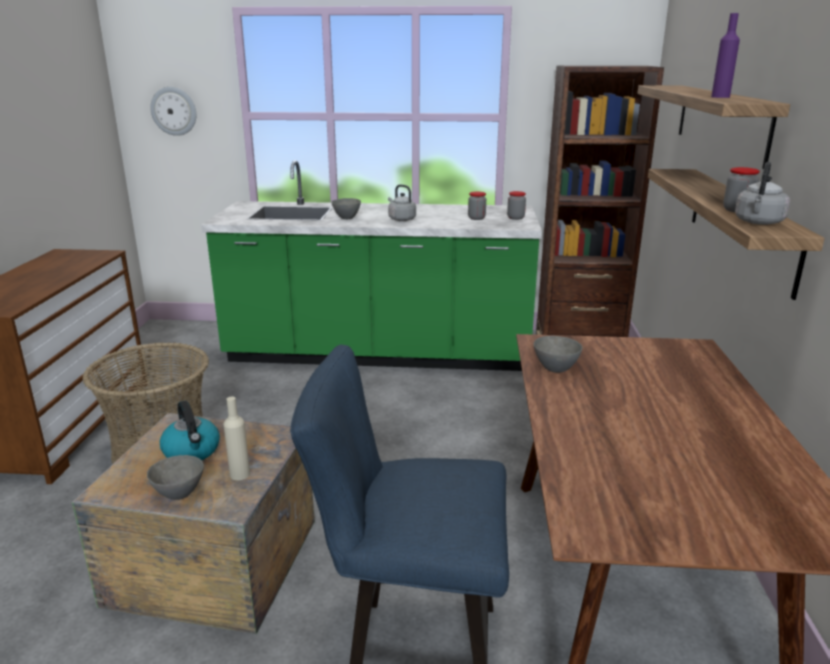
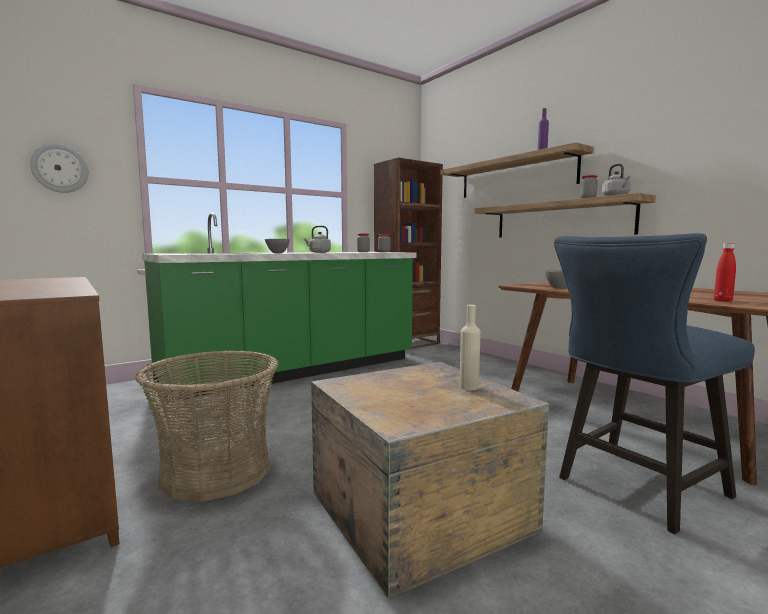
camera: 40 degrees left, 15 degrees down
grey bowl [147,455,204,500] -> none
kettle [160,400,220,460] -> none
none -> red bottle [714,243,736,302]

